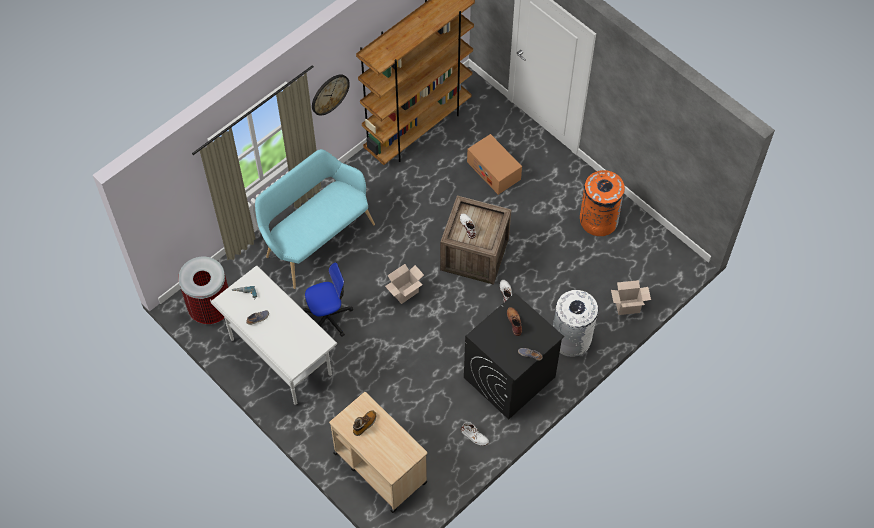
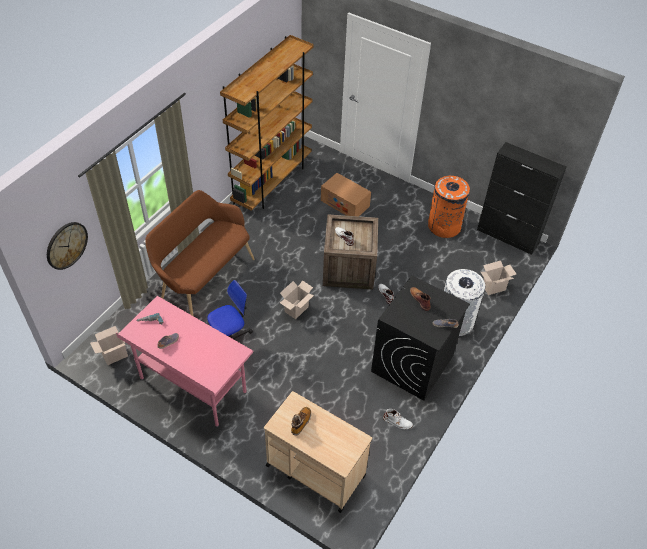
camera: 15 degrees left, 10 degrees down
trash can [178,256,228,324] -> cardboard box [90,326,128,365]
white desk [210,266,337,405] -> pink desk [116,296,253,427]
turquoise bench [255,149,375,289] -> brown bench [145,190,255,316]
wall clock [312,74,350,116] -> wall clock moved to [47,222,88,270]
none -> black cabinet [477,142,566,255]

